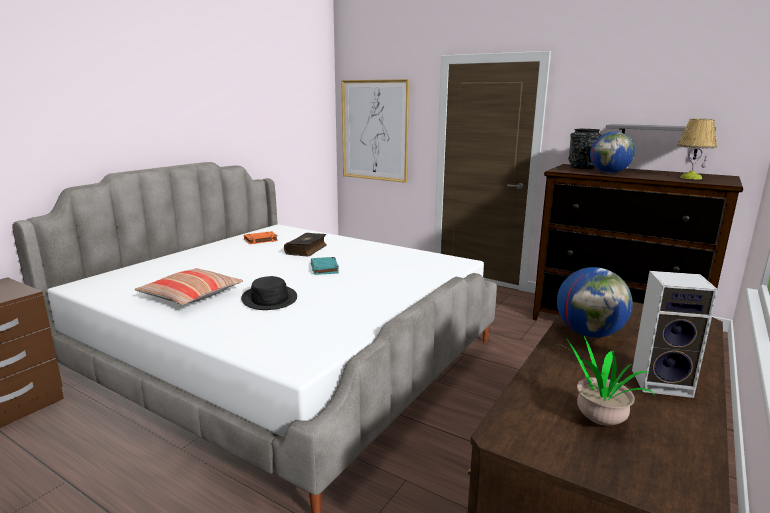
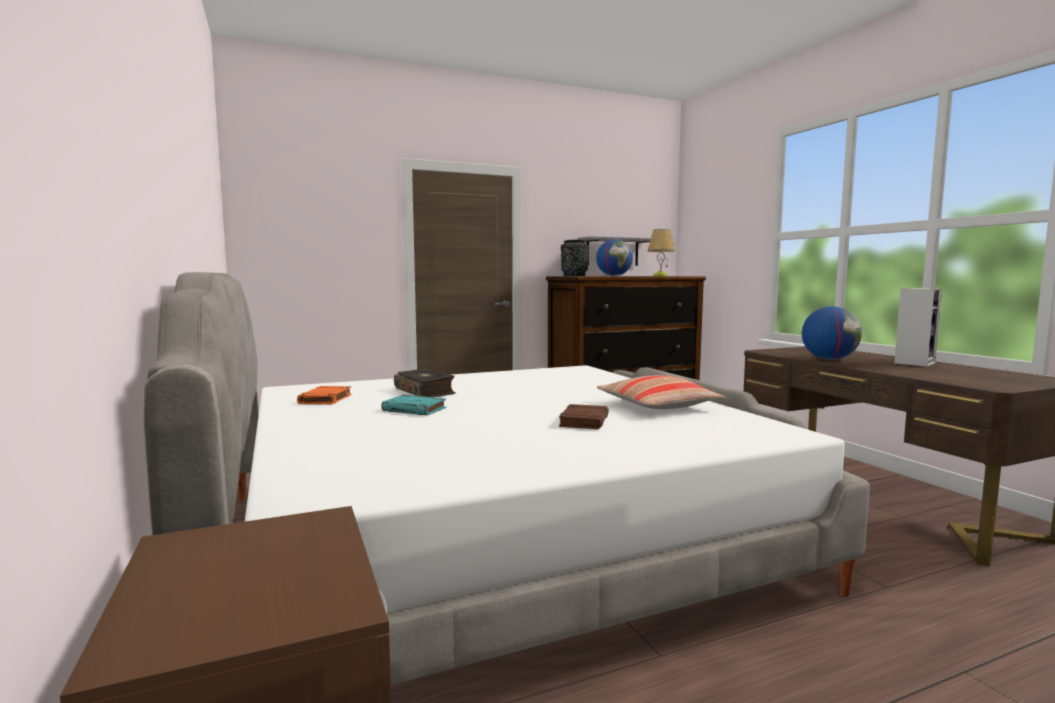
camera: 55 degrees left, 10 degrees down
pillow [135,268,243,305] -> pillow moved to [597,375,726,409]
black hat [241,276,297,310] -> brown book [559,404,609,429]
turquoise book [311,257,339,275] -> turquoise book moved to [381,395,446,415]
picture [341,79,409,183] -> none
potted plant [558,336,655,426] -> none

